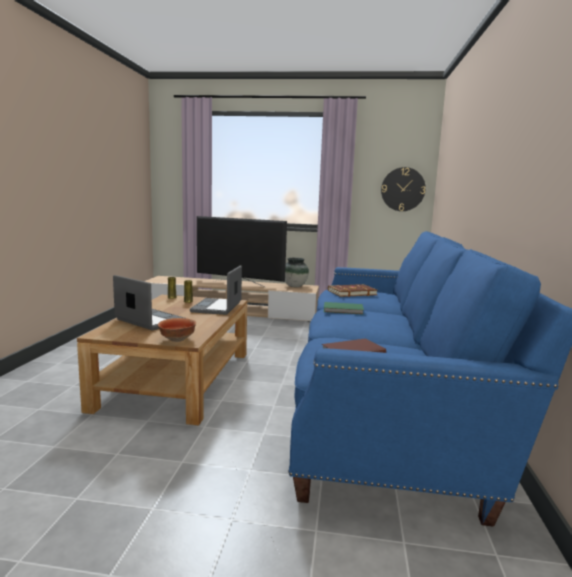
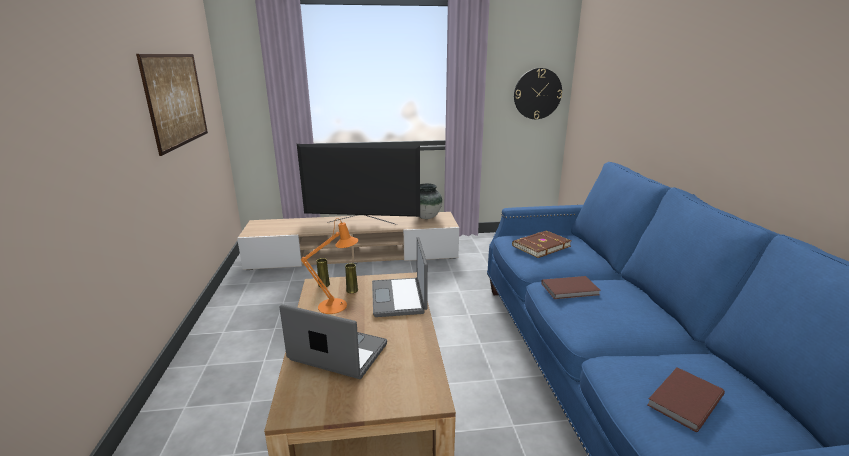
camera: 15 degrees left, 10 degrees up
bowl [158,318,196,342] -> none
green book [324,302,364,315] -> brown book [541,276,601,299]
none -> picture [136,54,208,156]
none -> orange table lamp [301,218,358,314]

